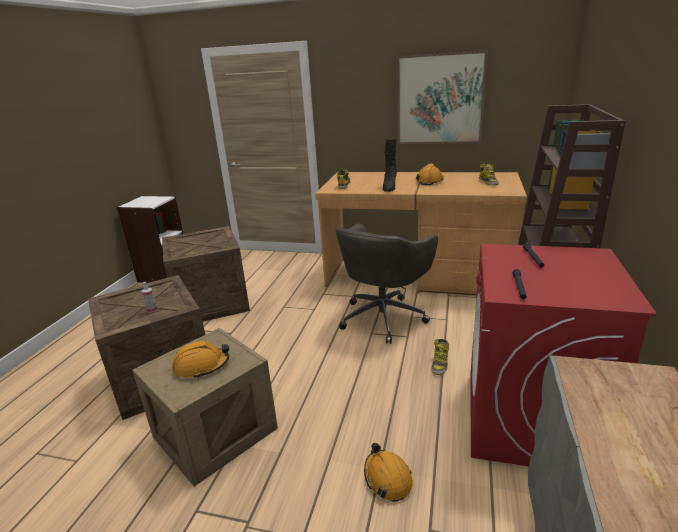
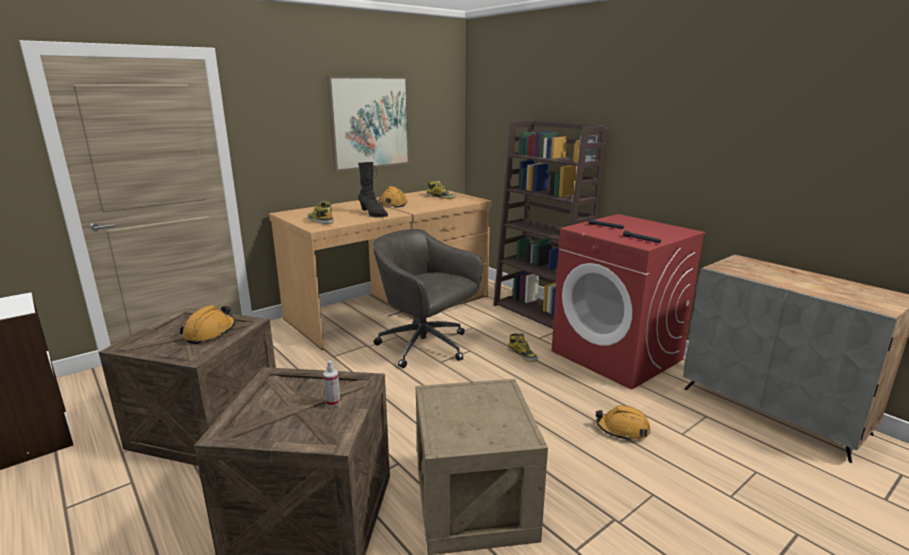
camera: 55 degrees left, 5 degrees down
orange hard hat [172,340,229,379] -> orange hard hat moved to [180,305,235,344]
grey office chair [335,224,438,344] -> grey office chair turned 150 degrees clockwise [373,229,482,368]

